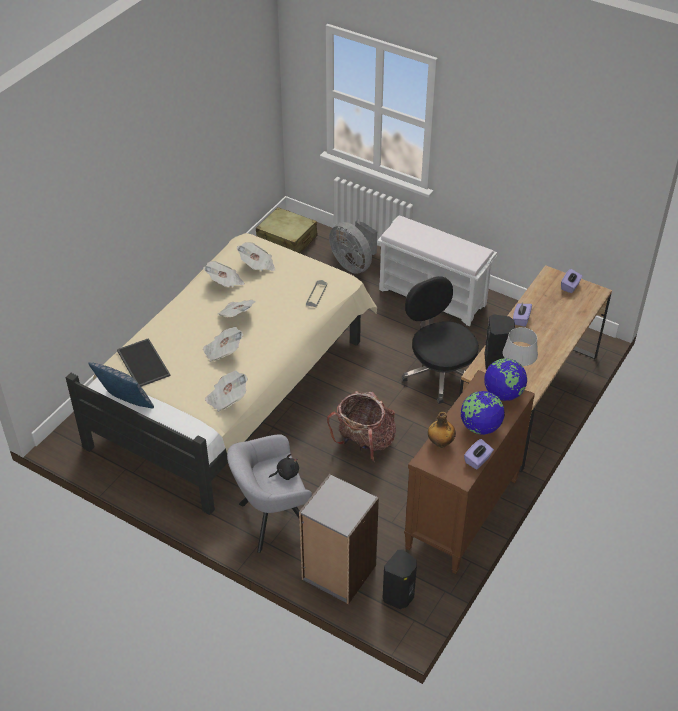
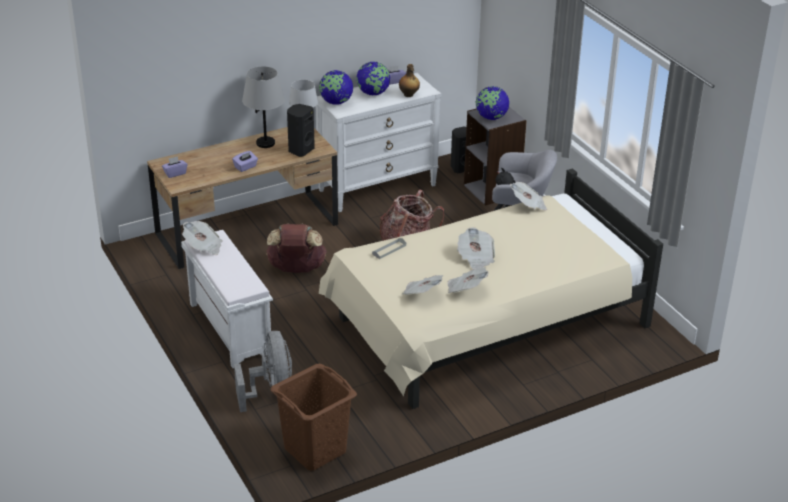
camera: 150 degrees left, 10 degrees down
pillow [88,362,154,409] -> none
tray [117,338,171,387] -> none
newspaper [203,327,243,362] -> newspaper moved to [182,221,223,255]
beige suitcase [256,207,317,253] -> brown laundry basket [270,364,357,471]
black office chair [402,276,479,404] -> brown backpack [266,224,327,273]
brown dresser [404,370,535,574] -> white dresser [316,73,441,212]
none -> grey table lamp [242,66,285,148]
none -> globe [476,86,509,120]

